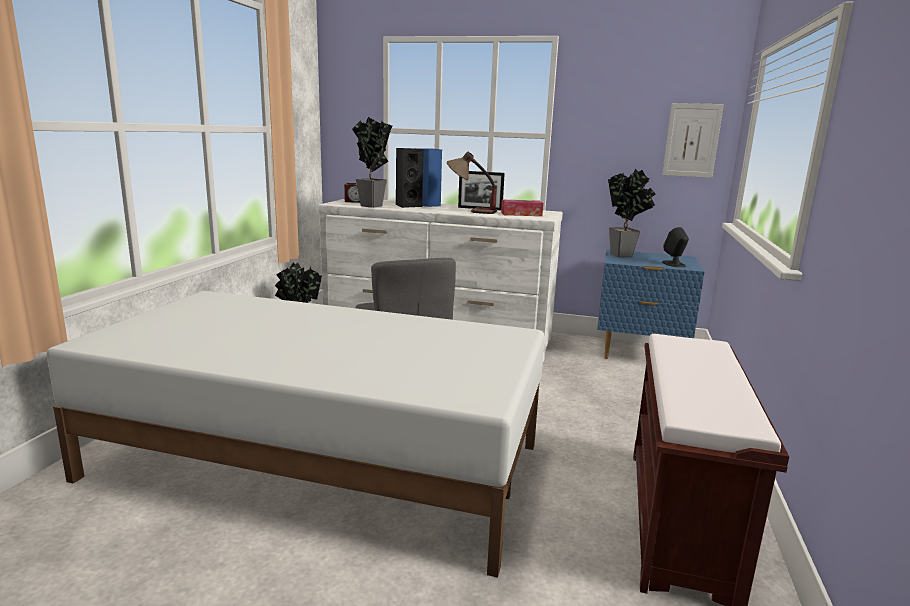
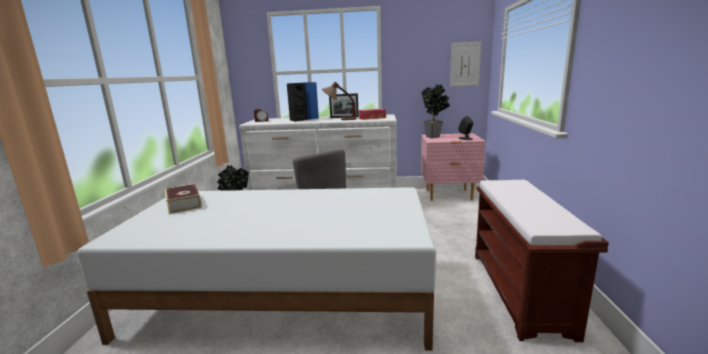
camera: 10 degrees left, 0 degrees up
potted plant [352,117,392,208] -> none
blue nightstand [597,249,704,359] -> pink nightstand [421,133,485,201]
none -> book [165,184,202,214]

